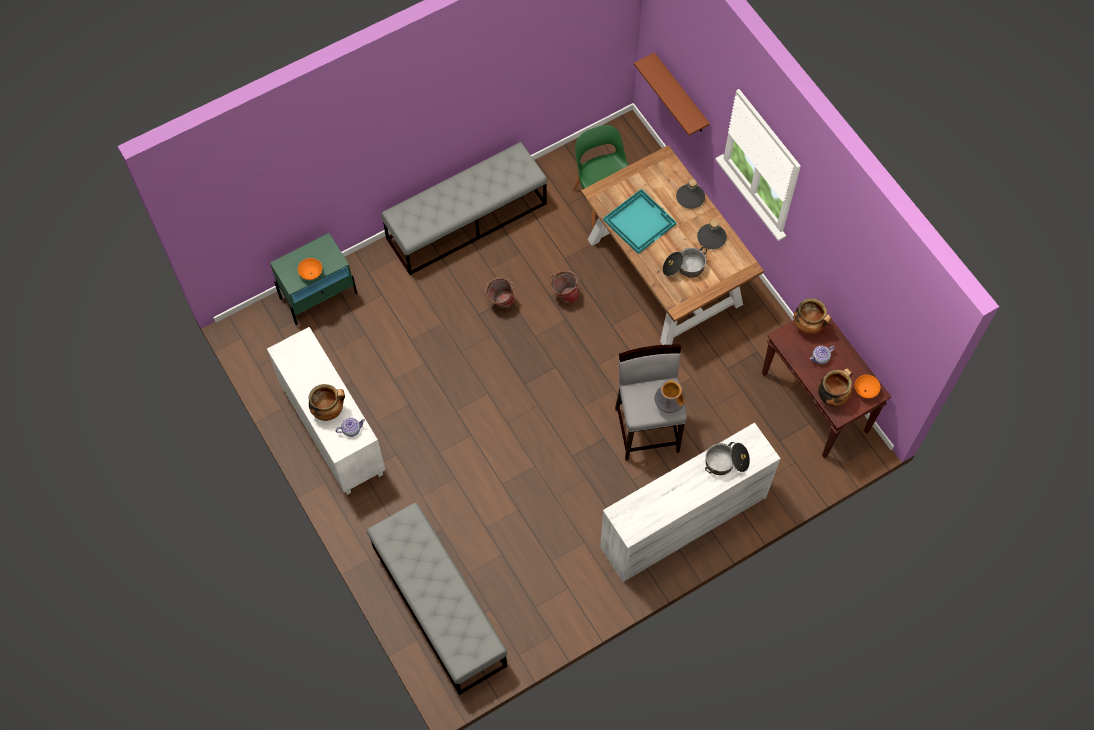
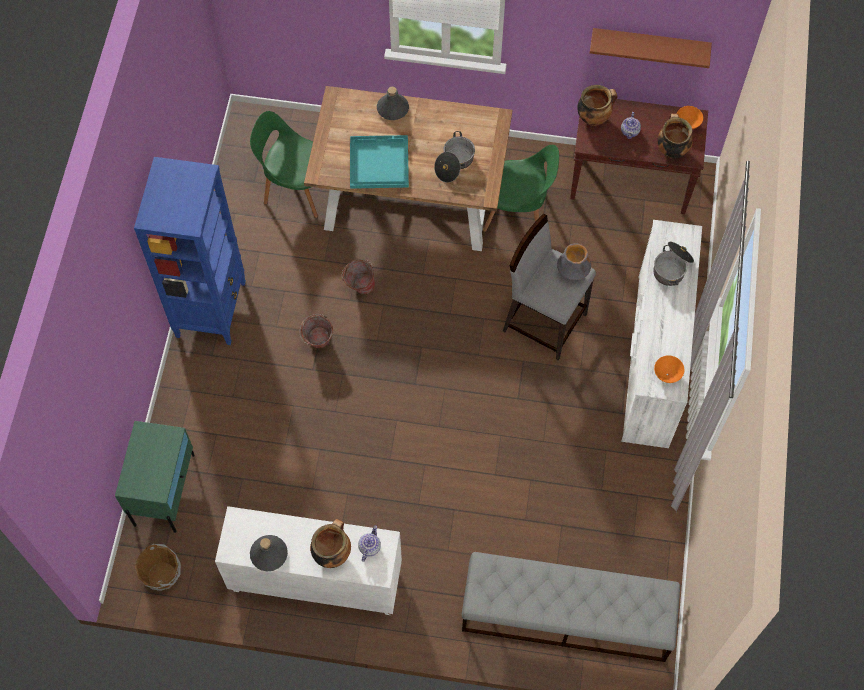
camera: 50 degrees left, 0 degrees up
orange bowl [298,258,322,280] -> orange bowl moved to [654,355,684,383]
grey bench [381,142,547,275] -> blue bookcase [134,157,246,345]
brown shelf [634,52,710,136] -> brown shelf moved to [590,28,712,68]
grey bottle [697,220,727,249] -> grey bottle moved to [250,535,288,571]
none -> brown bucket [135,544,181,591]
none -> green chair [483,145,559,232]

